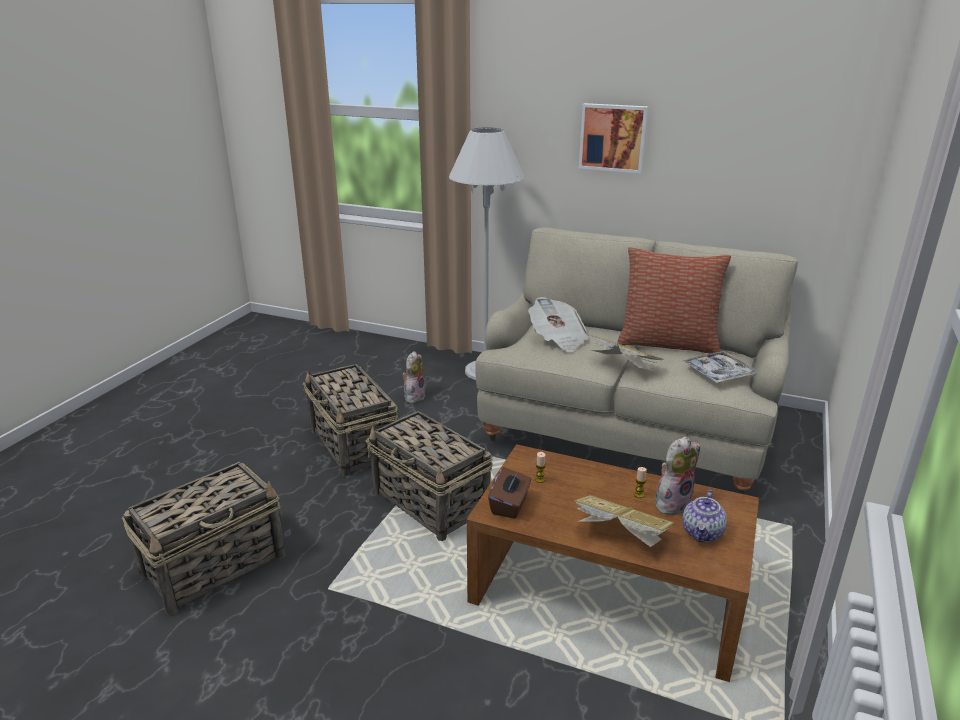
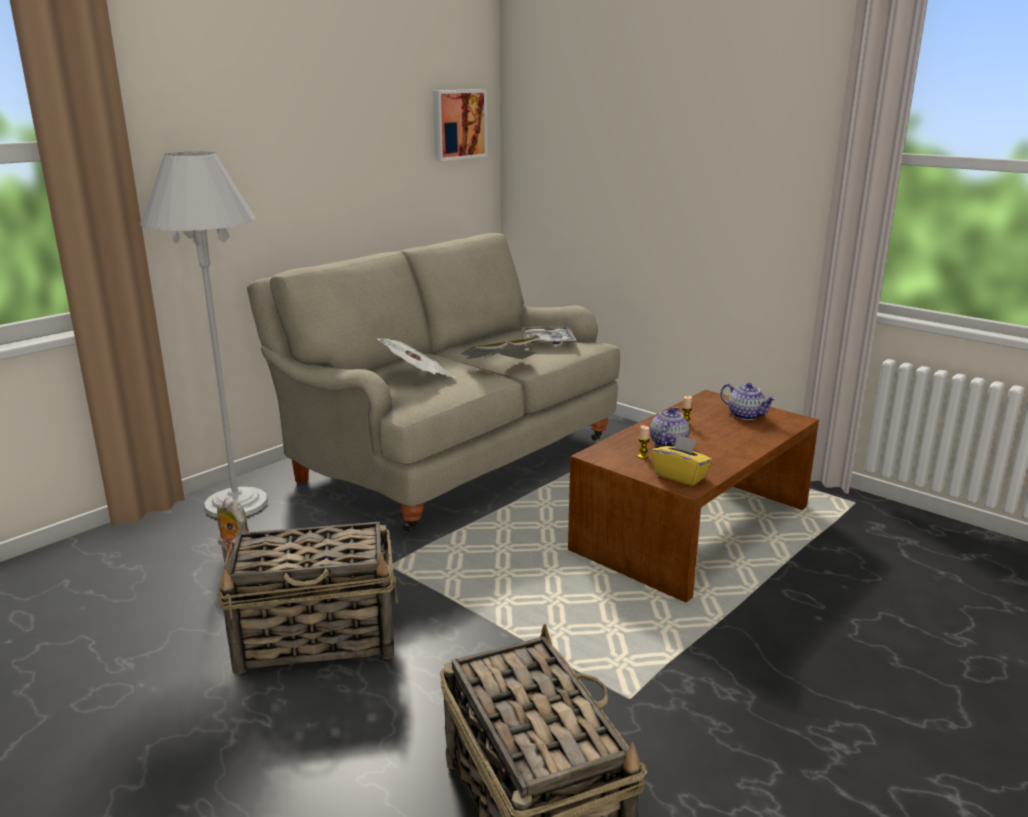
camera: 70 degrees left, 5 degrees down
basket [366,411,493,541] -> none
brown tissue box [488,467,531,519] -> yellow tissue box [652,435,712,486]
book [574,495,674,547] -> none
picture [579,103,648,173] -> picture moved to [433,89,487,161]
pillow [617,247,731,354] -> none
plush toy [655,436,700,515] -> none
none -> teapot [650,407,689,447]

